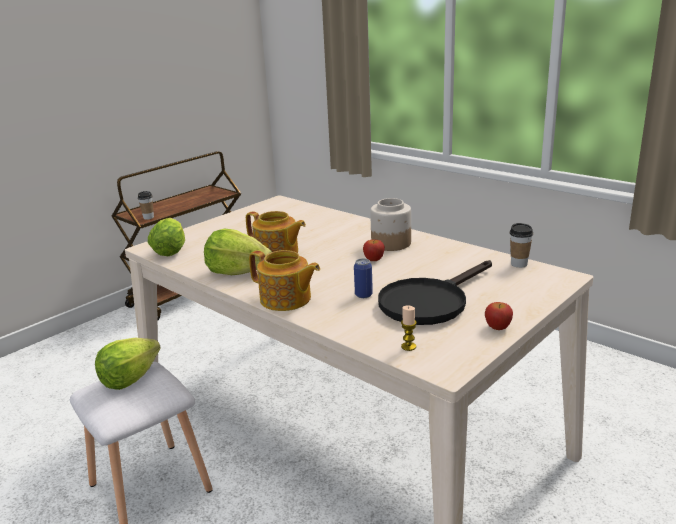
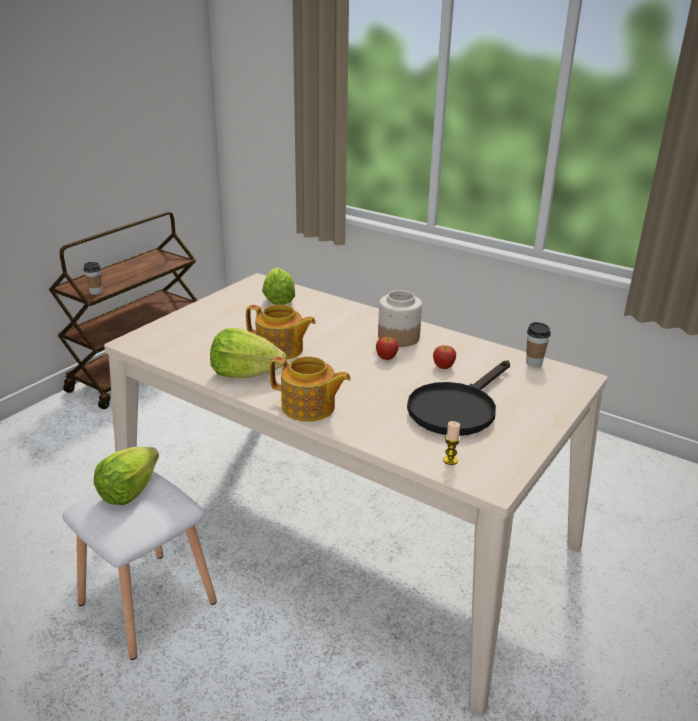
camera: 10 degrees left, 5 degrees up
lettuce [148,218,185,256] -> lettuce moved to [262,268,295,305]
can [354,258,373,298] -> none
apple [485,302,513,330] -> apple moved to [433,345,456,369]

